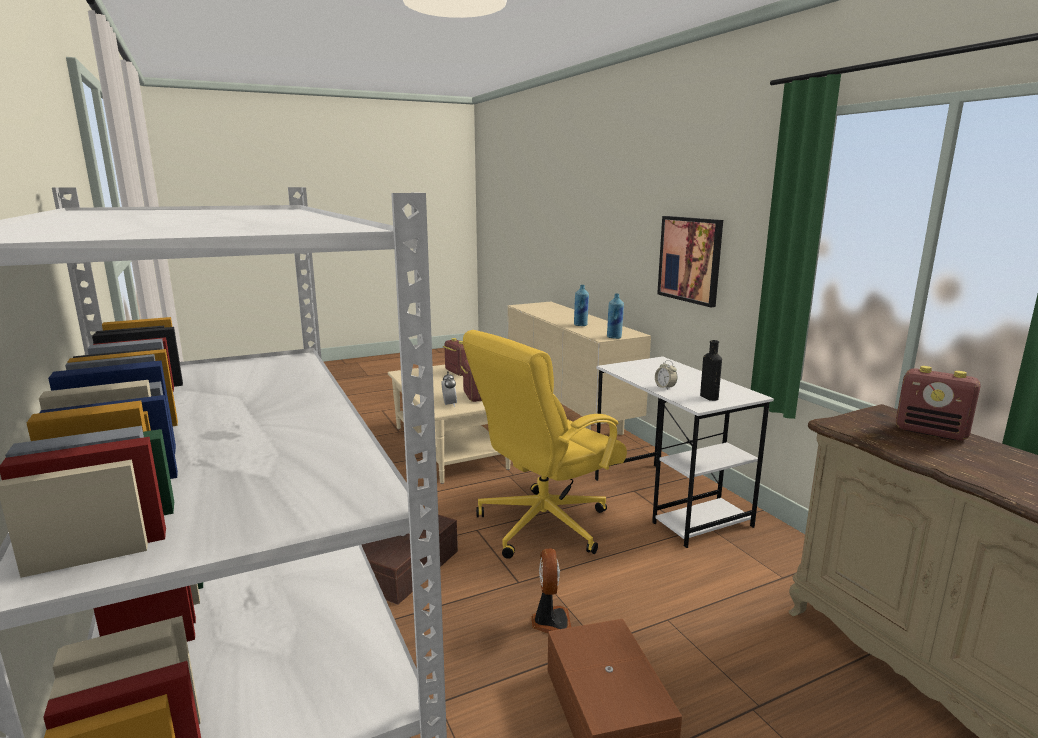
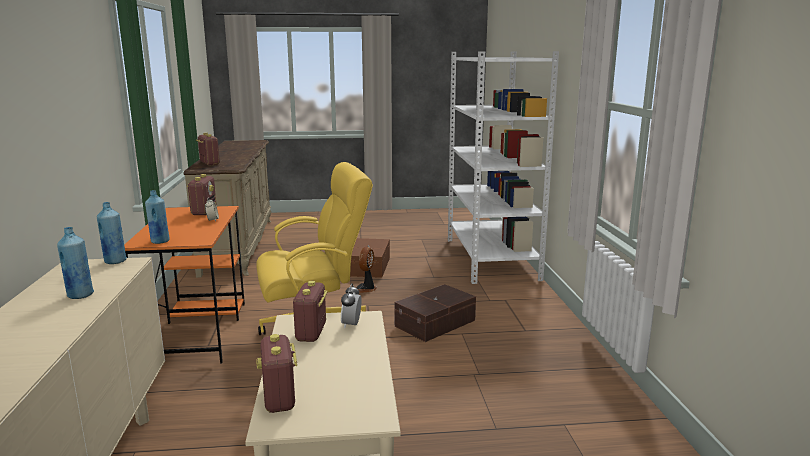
camera: 160 degrees left, 0 degrees up
white desk [595,356,774,548] -> orange desk [124,206,245,363]
picture [657,216,723,307] -> none
black bottle [700,340,722,401] -> radio [187,174,216,215]
none -> blue bottle [145,190,169,244]

